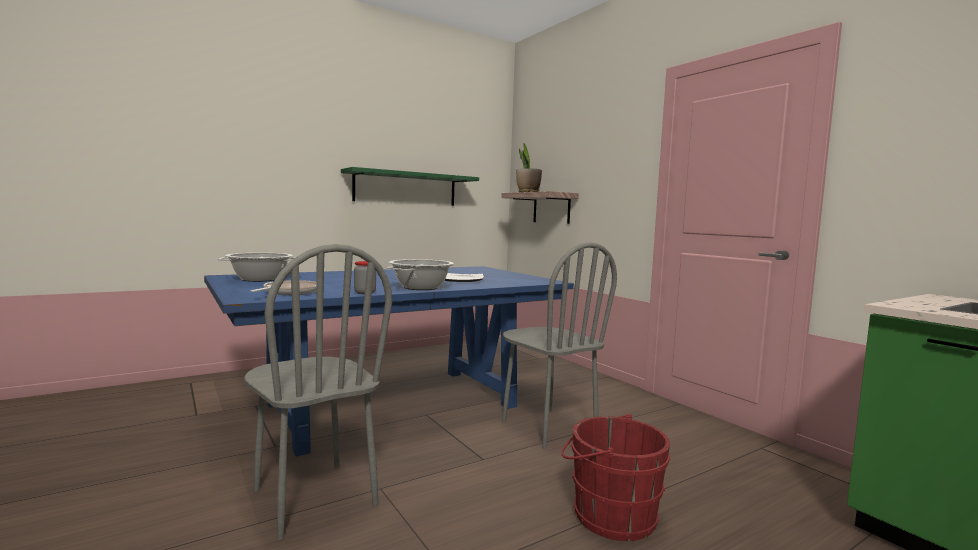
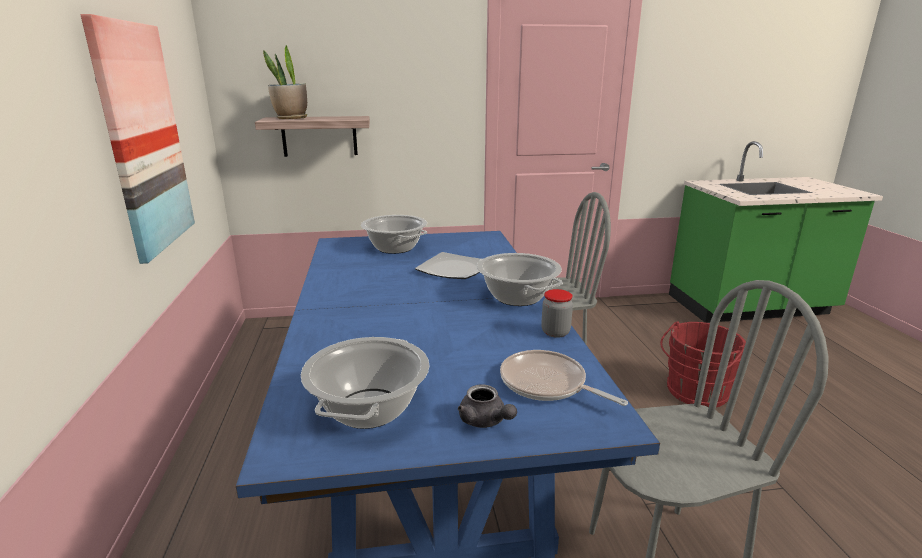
camera: 65 degrees left, 15 degrees up
green shelf [341,167,479,206] -> picture [81,14,195,264]
none -> cooking pot [361,215,427,254]
none -> grey teapot [458,385,517,428]

